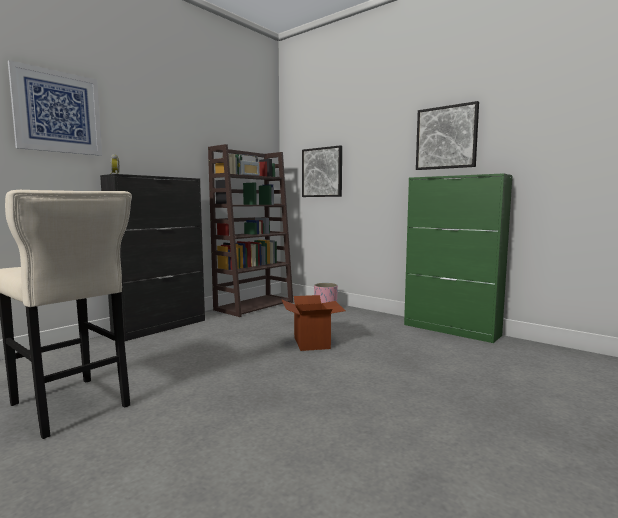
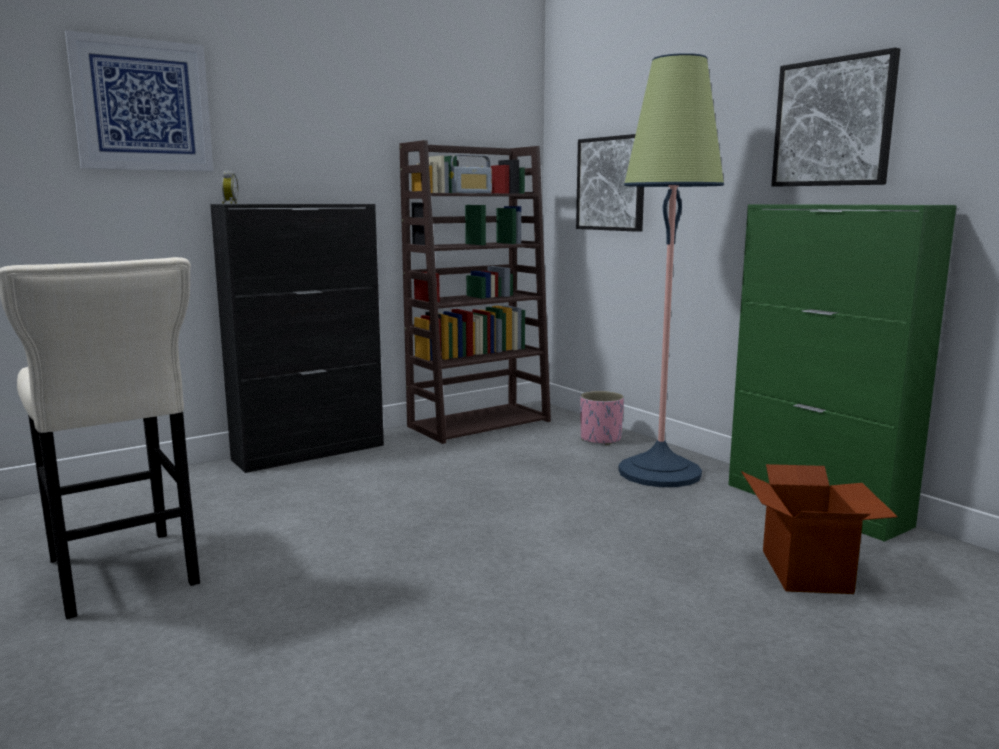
camera: 15 degrees right, 5 degrees up
cardboard box [282,295,345,351] -> cardboard box moved to [741,464,898,594]
none -> floor lamp [618,53,724,487]

